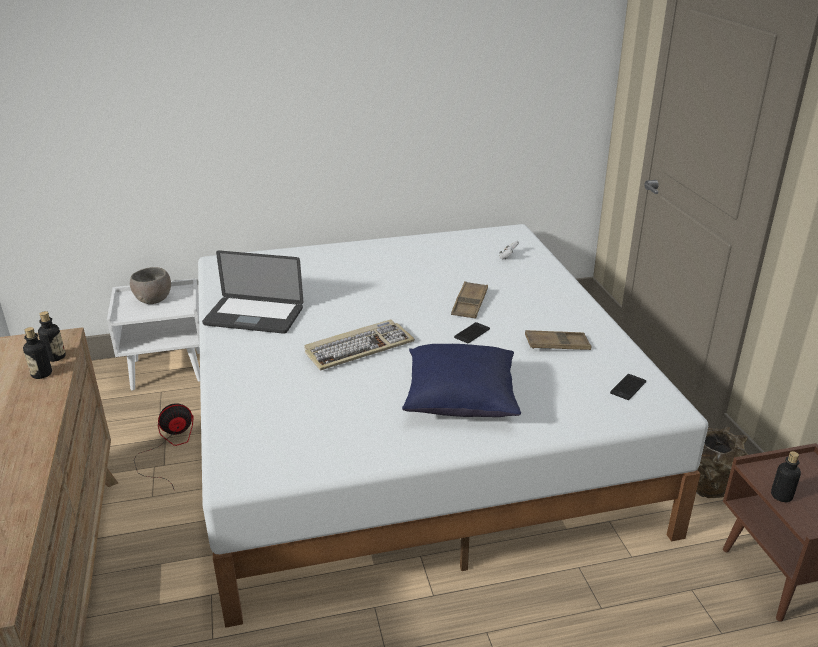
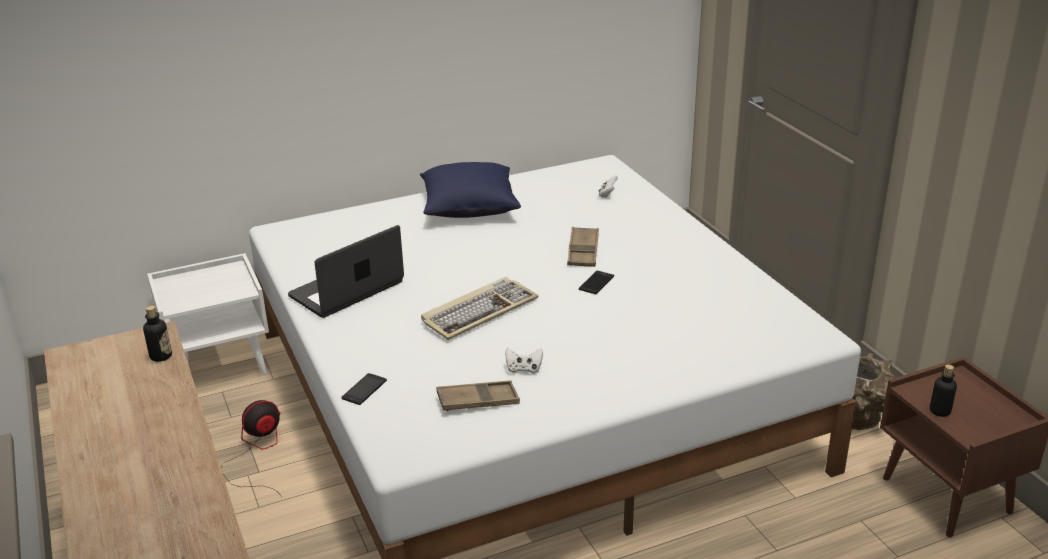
camera: 10 degrees left, 0 degrees up
bottle [23,327,52,379] -> none
grey bowl [130,267,171,304] -> none
laptop [202,250,303,334] -> laptop turned 135 degrees clockwise [288,225,404,318]
blue pillow [402,344,521,417] -> blue pillow moved to [420,162,521,218]
brown tray [525,330,592,350] -> brown tray moved to [437,380,520,411]
phone [610,374,646,400] -> phone moved to [342,373,387,405]
none -> white game controller [505,347,543,374]

